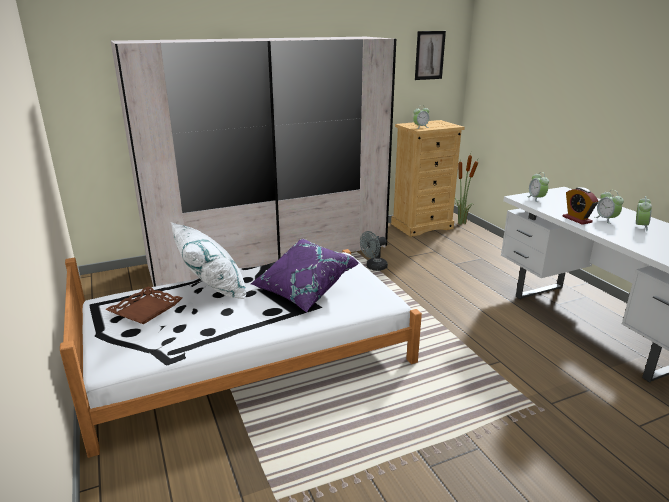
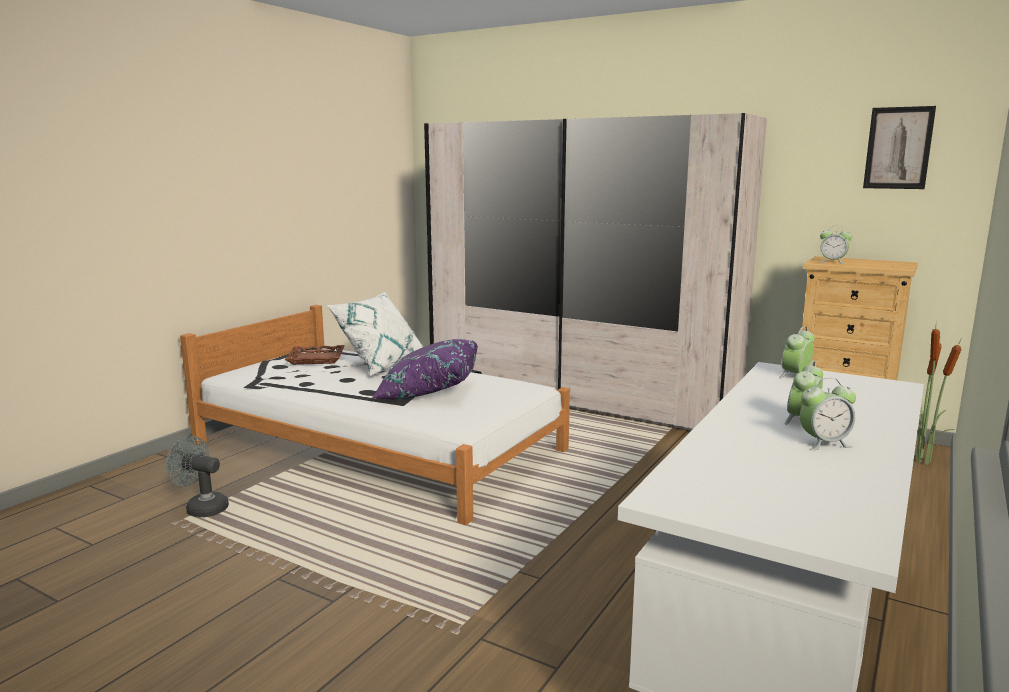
camera: 55 degrees right, 10 degrees down
grey fan [360,231,388,271] -> grey fan moved to [166,436,229,517]
alarm clock [563,187,598,225] -> none

